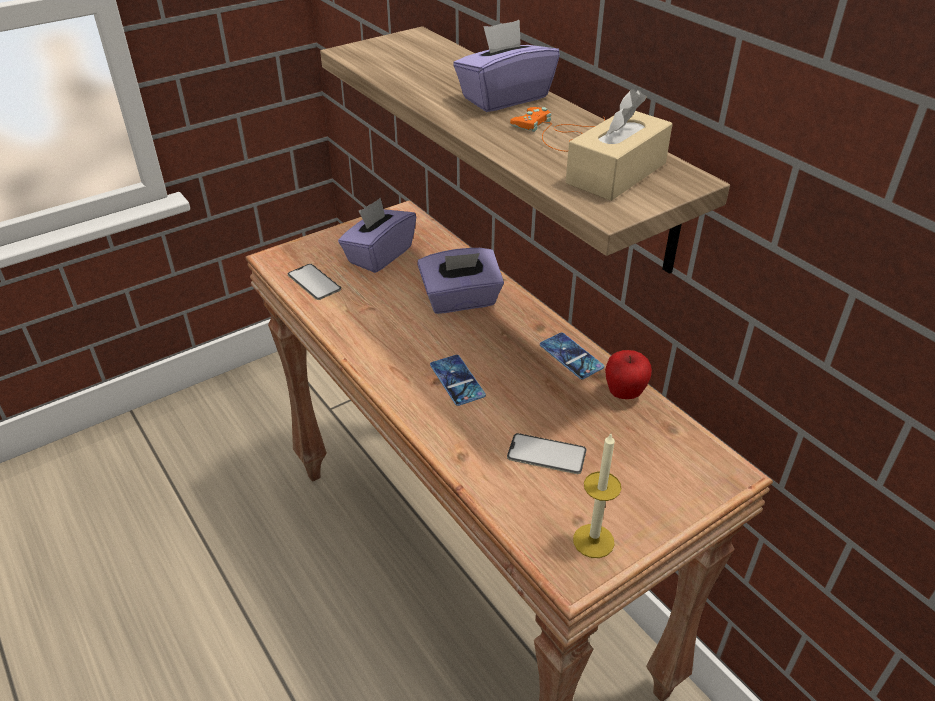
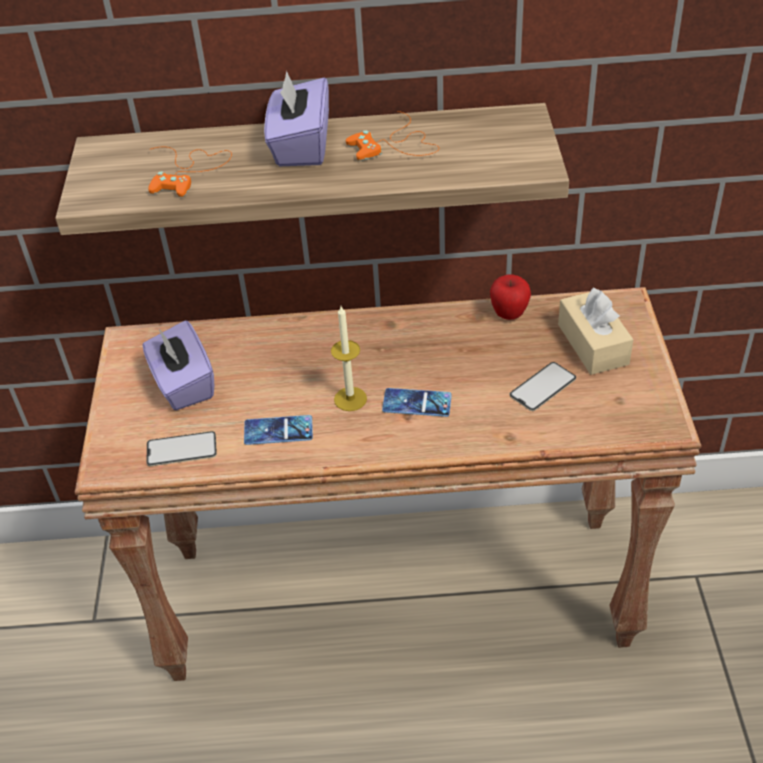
camera: 55 degrees left, 5 degrees up
purple tissue box [417,248,504,314] -> none
phone [540,333,604,379] -> phone moved to [244,415,313,445]
beige tissue box [566,89,672,201] -> beige tissue box moved to [558,288,633,375]
candle [573,434,621,558] -> candle moved to [331,306,367,411]
none -> orange game controller [148,146,232,197]

